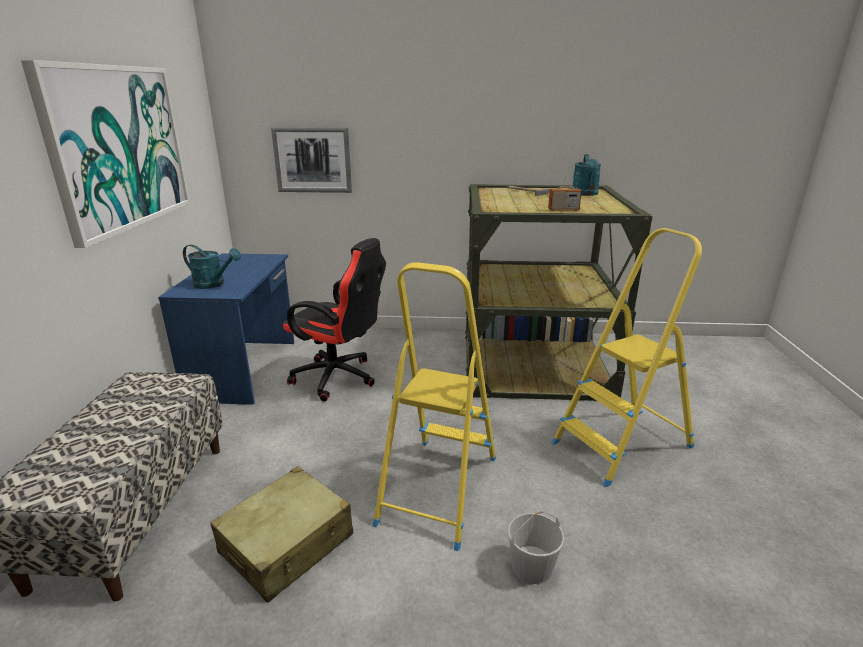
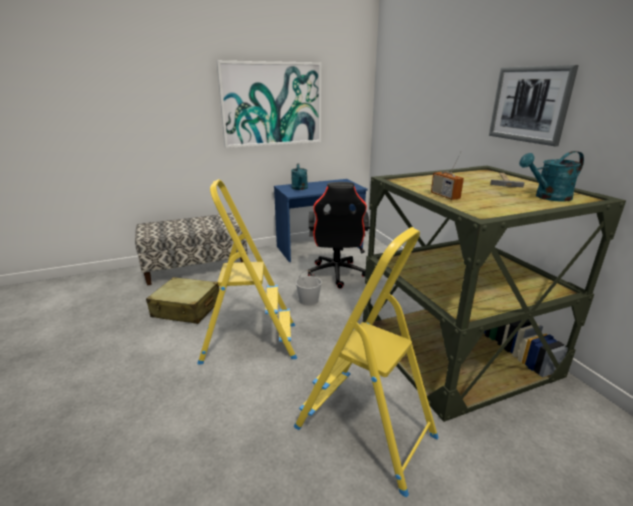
camera: 65 degrees right, 0 degrees up
picture [271,127,352,193] -> picture moved to [489,65,579,147]
white bucket [508,511,564,584] -> white bucket moved to [296,270,322,306]

